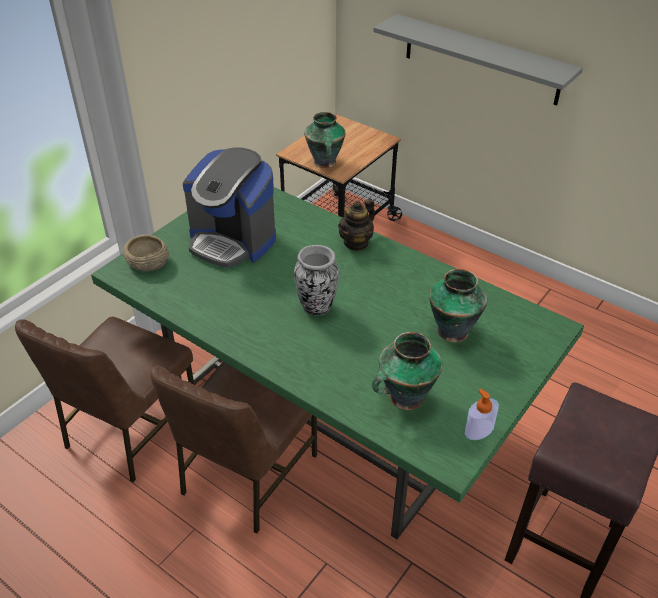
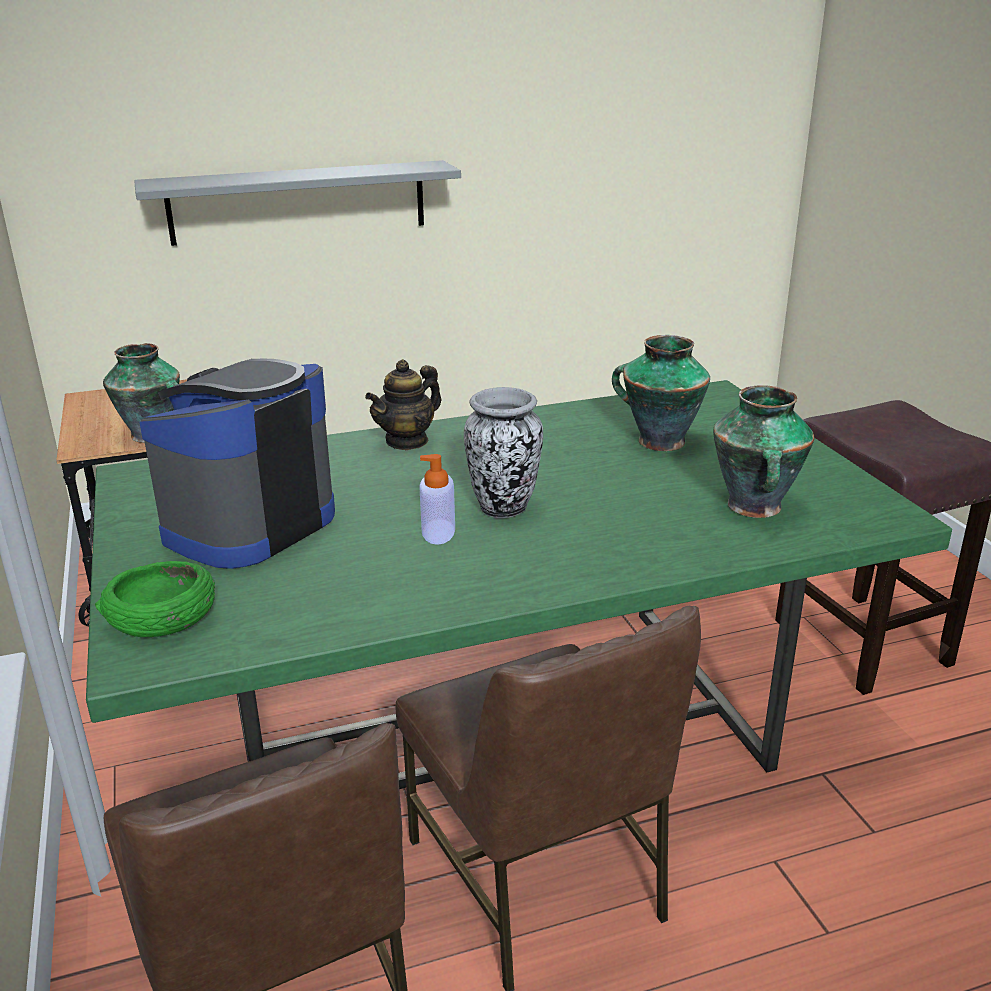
camera: 55 degrees left, 15 degrees down
beige bowl [123,235,169,271] -> green bowl [95,561,215,637]
coffee machine [183,147,276,268] -> coffee machine turned 150 degrees clockwise [139,359,335,569]
teapot [338,199,375,251] -> teapot turned 60 degrees clockwise [365,359,441,450]
soap dispenser [465,389,499,440] -> soap dispenser moved to [419,454,455,545]

